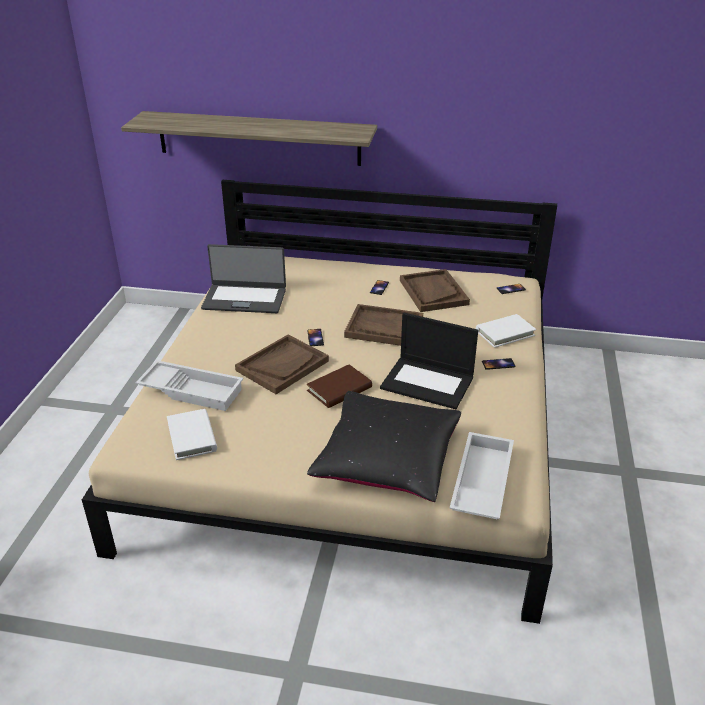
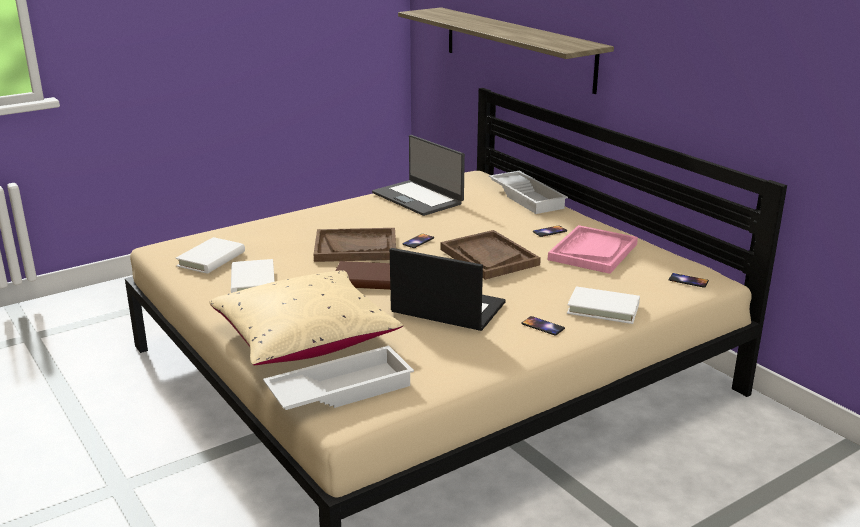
camera: 45 degrees right, 10 degrees down
white tray [135,360,243,411] -> white tray moved to [489,171,568,214]
black pillow [307,391,461,502] -> beige pillow [209,271,403,365]
laptop [380,313,478,409] -> laptop turned 135 degrees clockwise [390,248,506,331]
brown tray [400,269,470,312] -> pink tray [548,225,638,274]
none -> white book [231,259,275,293]

